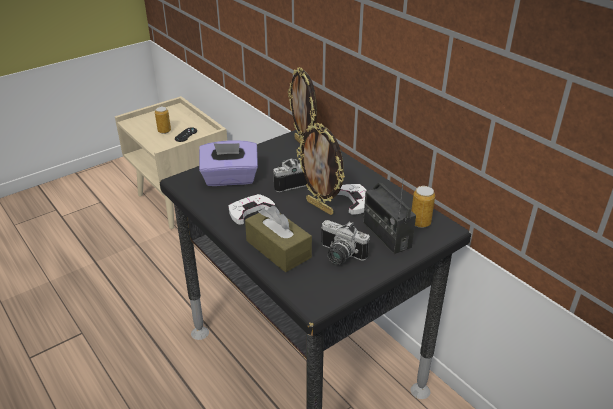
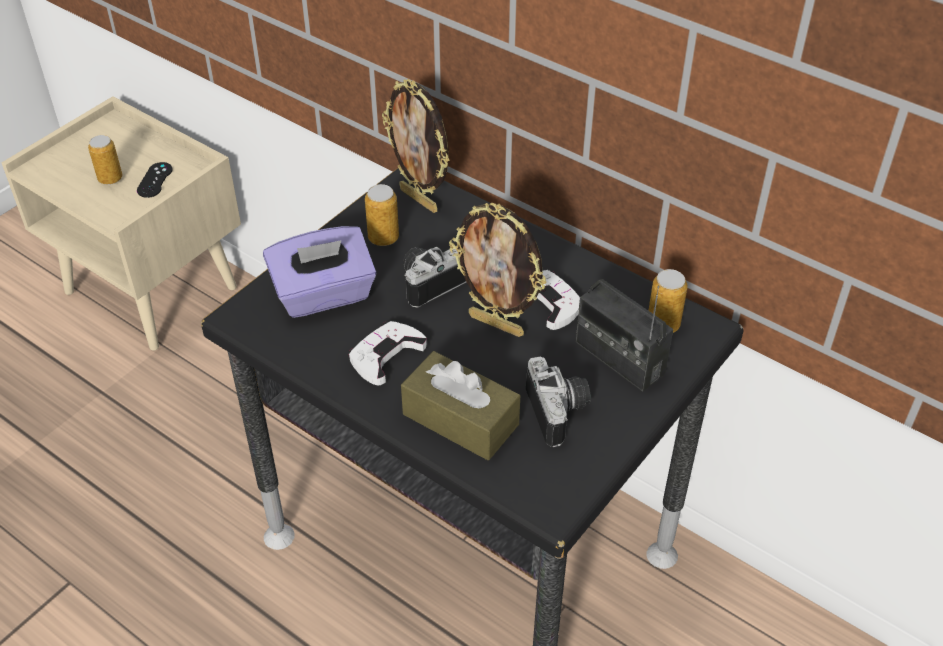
camera: 15 degrees left, 10 degrees up
camera [321,220,370,265] -> camera turned 120 degrees counterclockwise [526,357,591,447]
none -> can [365,184,399,246]

